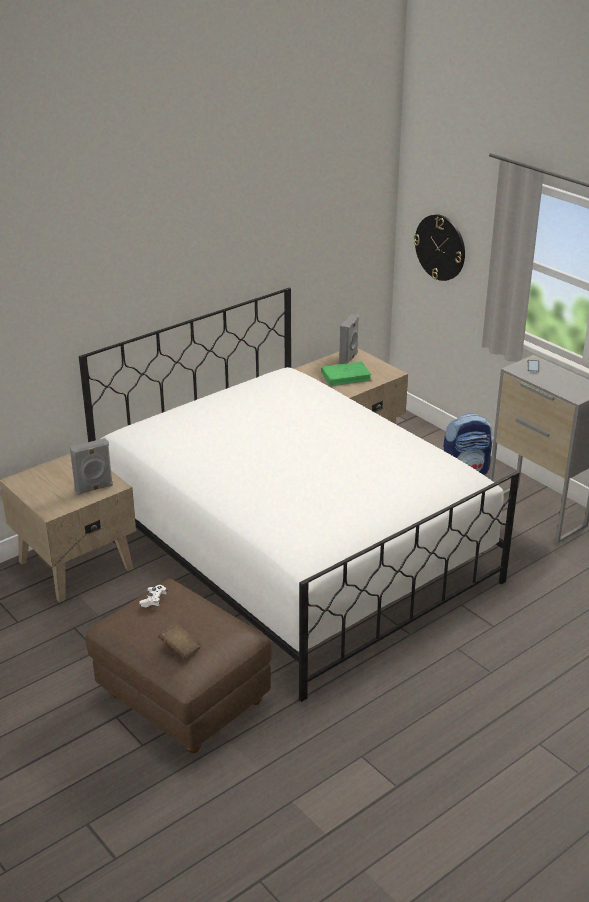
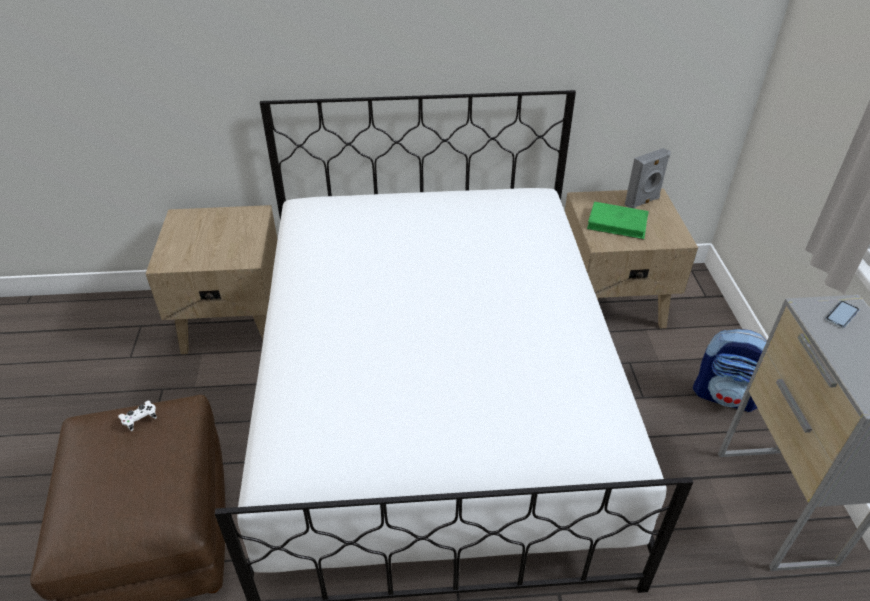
camera: 35 degrees right, 10 degrees up
grey speaker [70,438,113,495] -> none
brown book [158,623,202,660] -> none
wall clock [414,214,465,281] -> none

